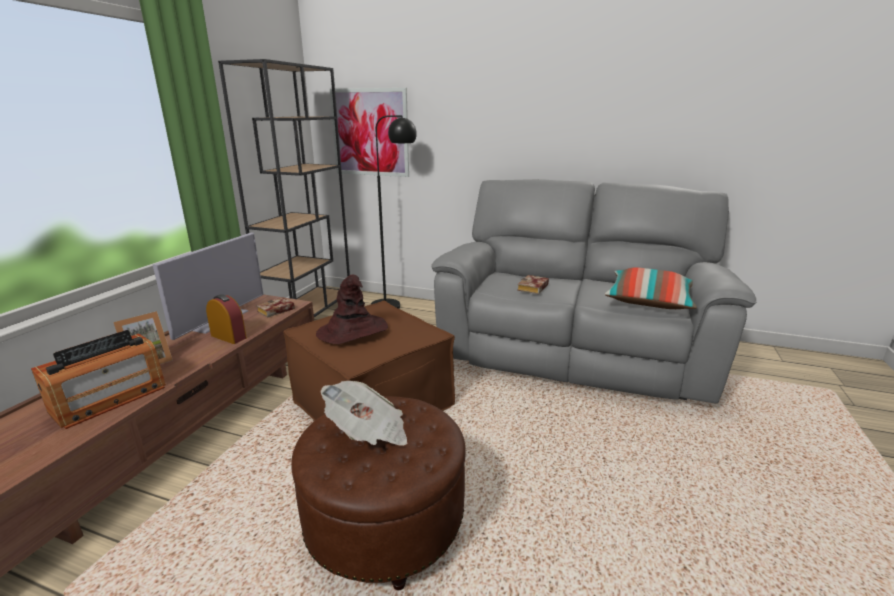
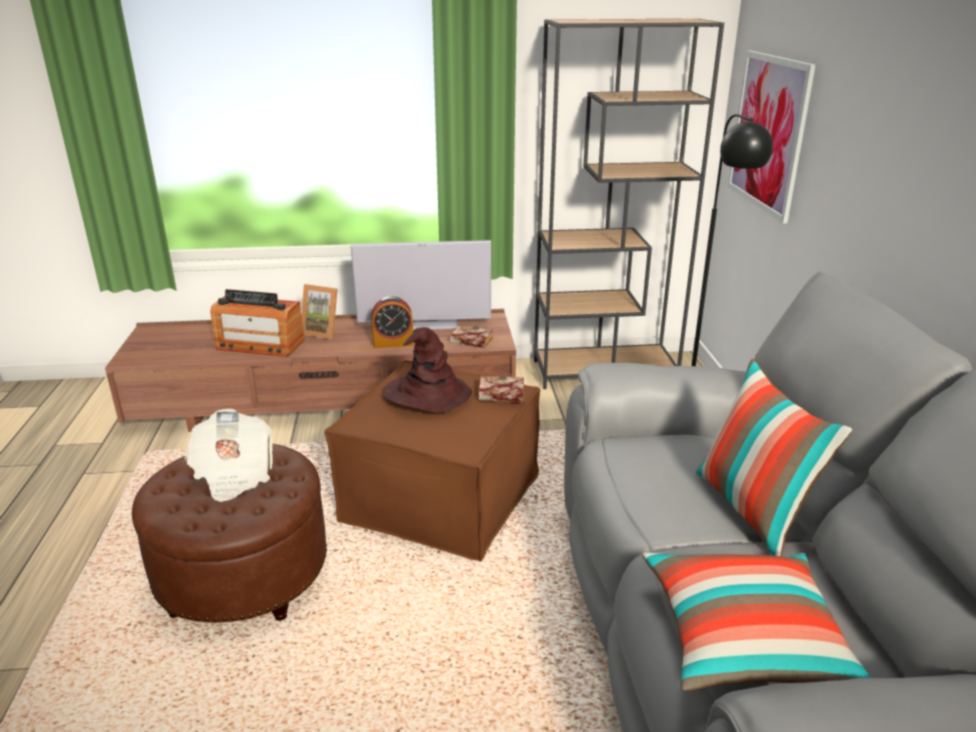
camera: 65 degrees right, 5 degrees up
alarm clock [206,294,247,344] -> alarm clock turned 75 degrees clockwise [371,296,414,348]
book [517,275,549,294] -> book moved to [479,376,524,402]
none -> pillow [696,359,853,556]

